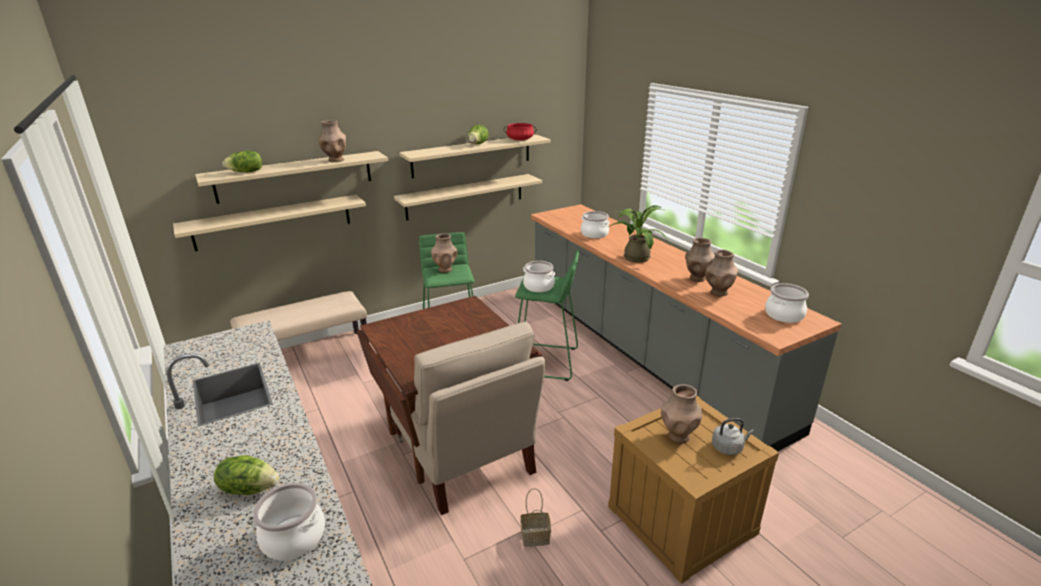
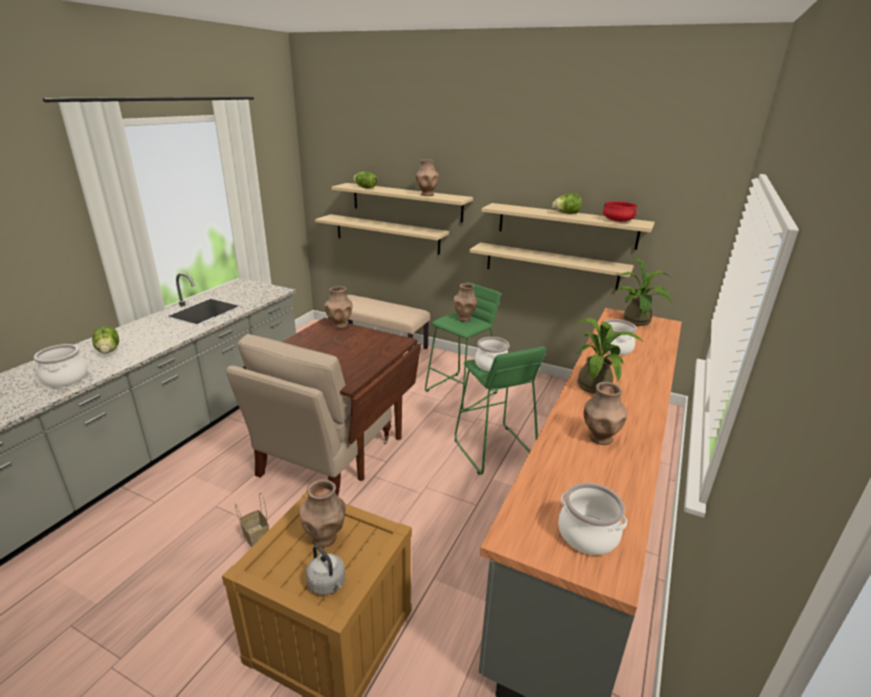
camera: 55 degrees right, 0 degrees up
brown vase [705,249,738,296] -> brown vase moved to [324,286,352,329]
none -> potted plant [613,257,675,326]

